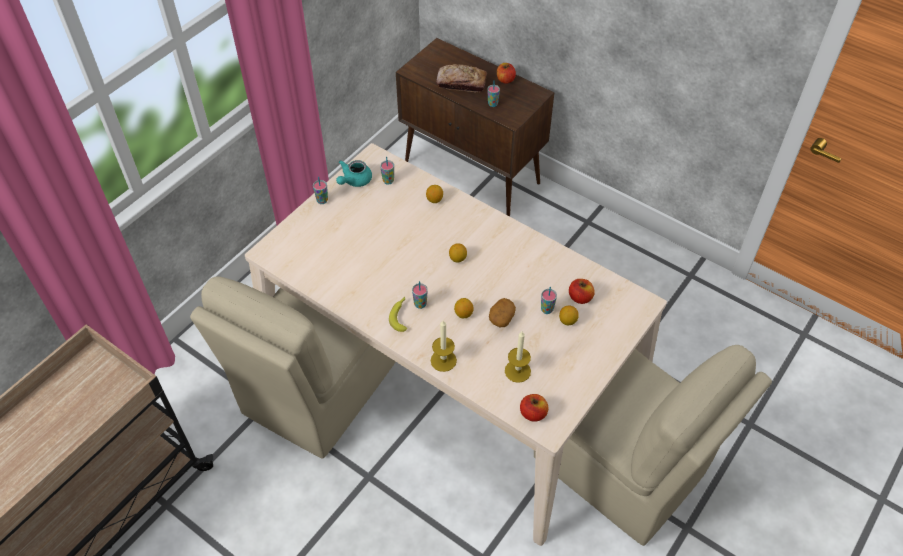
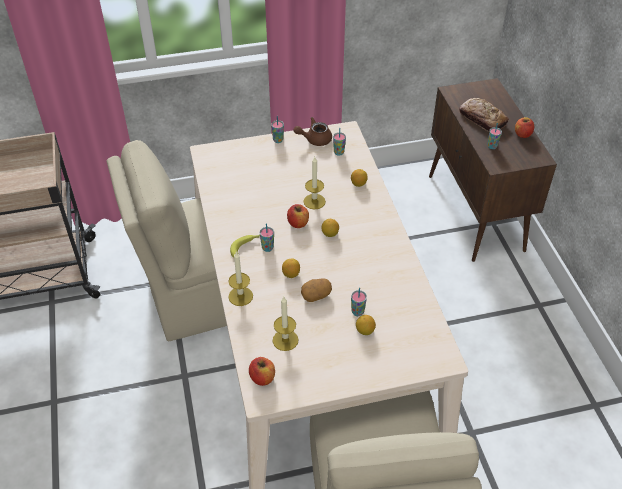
camera: 40 degrees right, 5 degrees down
turquoise teapot [336,160,372,187] -> brown teapot [293,117,332,146]
apple [569,279,595,304] -> apple moved to [287,204,309,228]
none -> candle [303,157,326,210]

